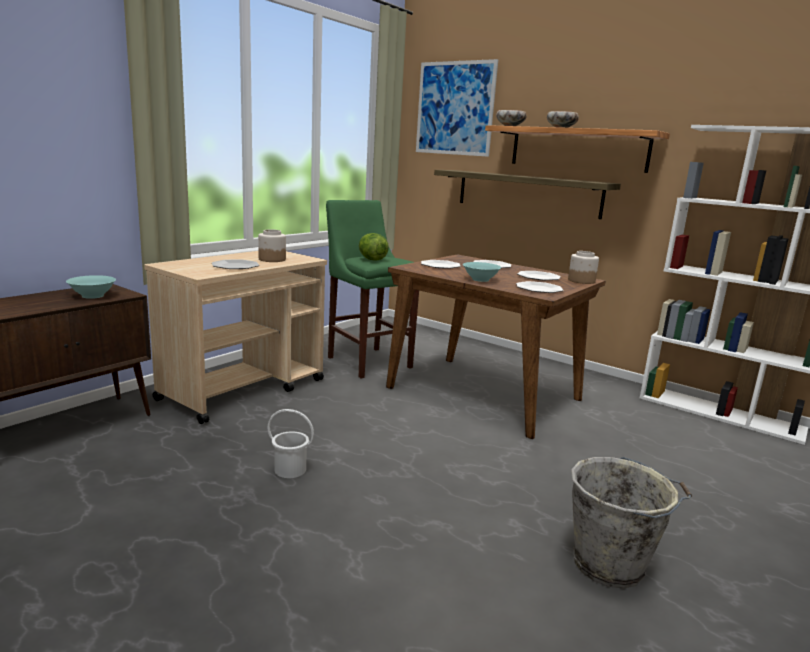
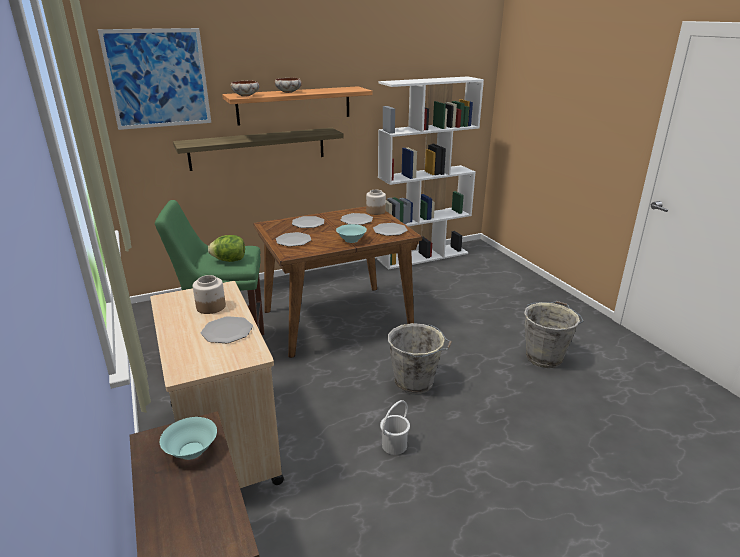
camera: 60 degrees left, 10 degrees up
none -> grey bucket [388,323,452,394]

